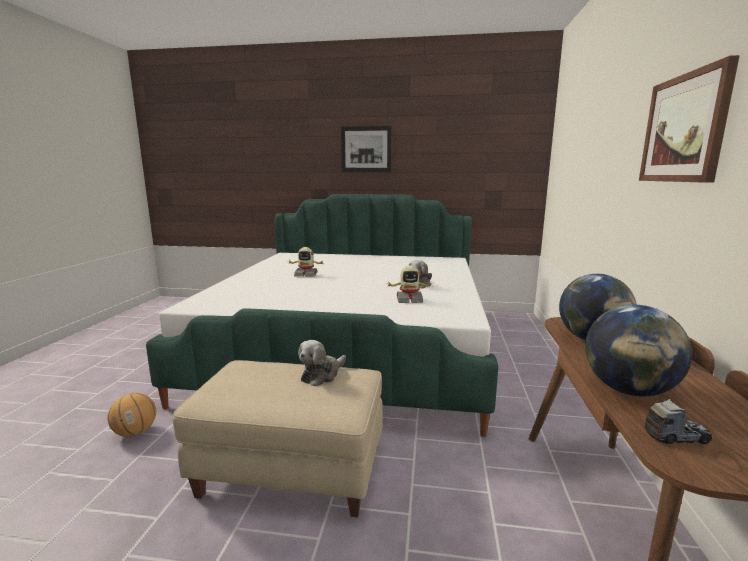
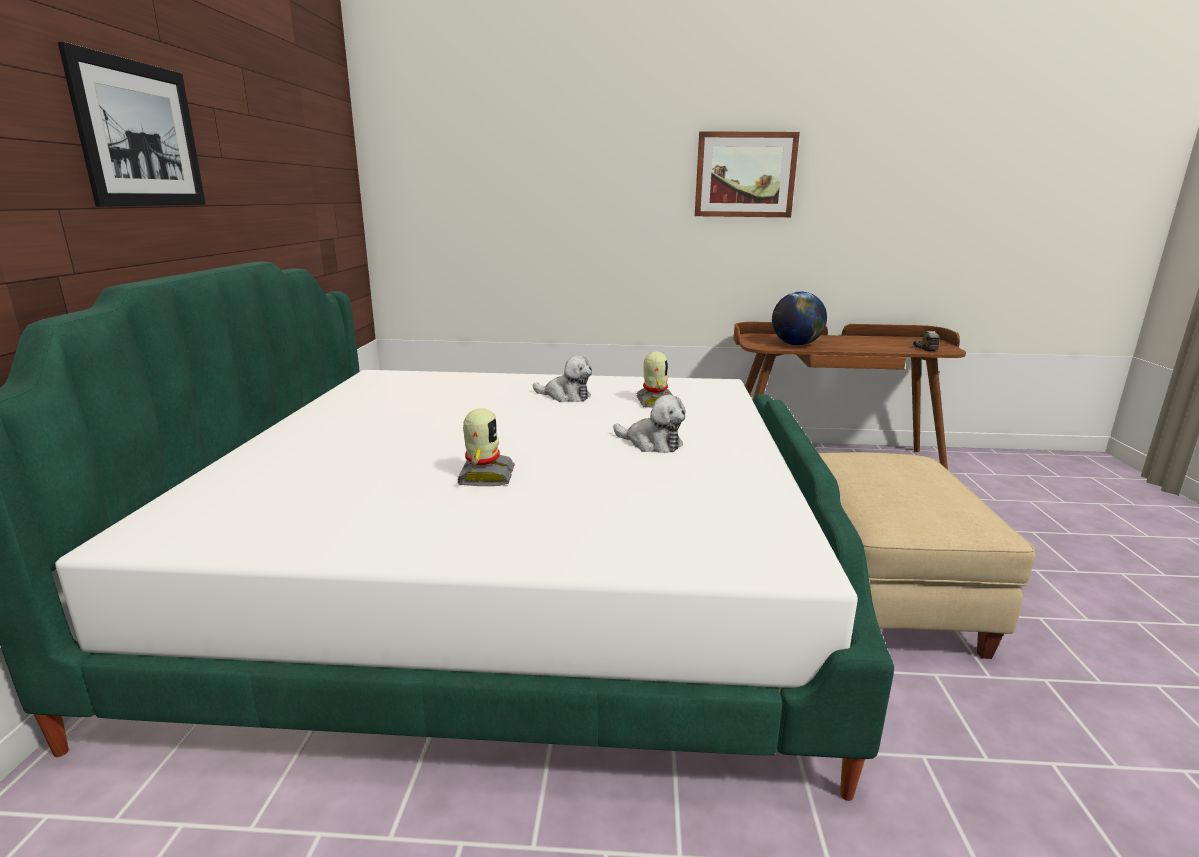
camera: 95 degrees left, 5 degrees up
basketball [107,393,156,437] -> none
plush toy [298,340,346,386] -> plush toy moved to [613,395,686,453]
globe [585,305,692,396] -> none

